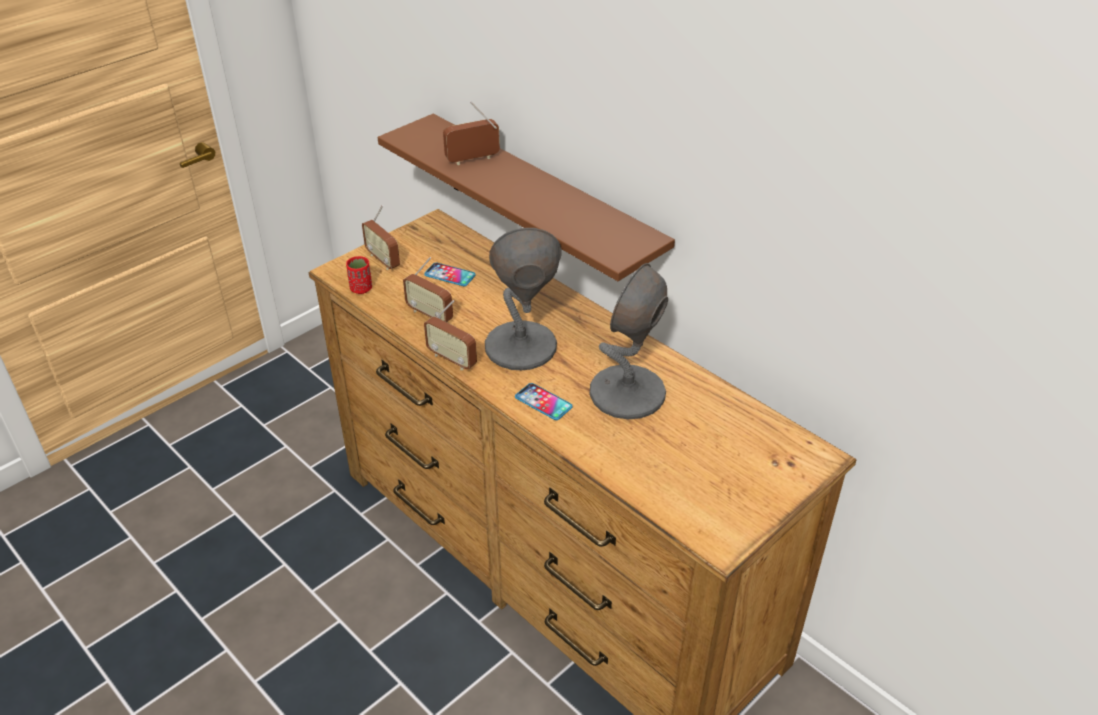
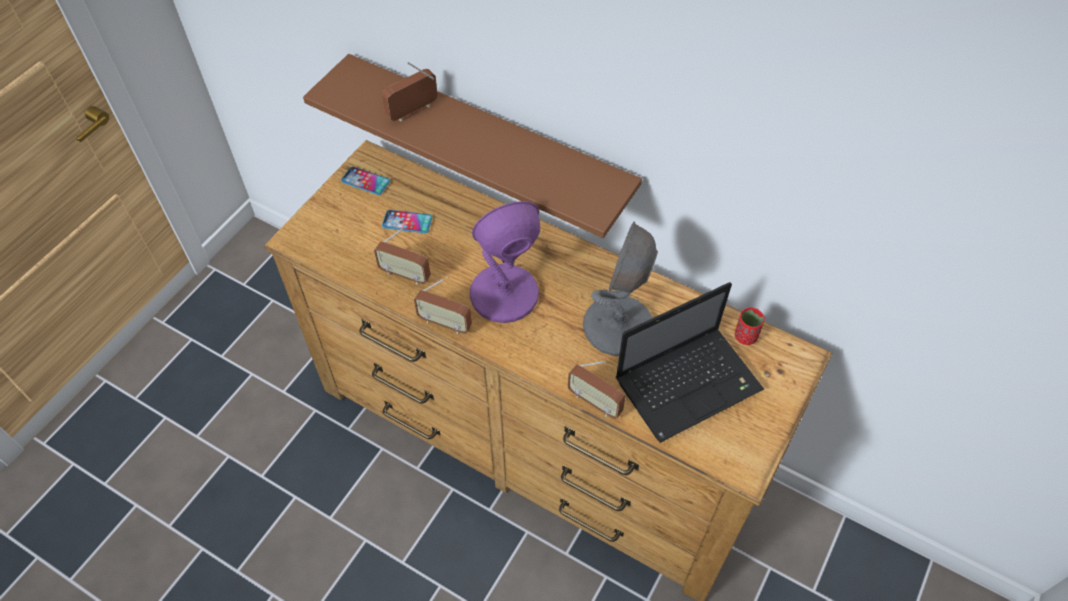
camera: 15 degrees left, 15 degrees up
red cup [346,256,372,294] -> red cup moved to [735,308,765,345]
radio [362,205,400,270] -> radio moved to [568,361,625,419]
grey table lamp [485,228,562,370] -> purple table lamp [470,201,540,323]
phone [515,383,573,420] -> phone moved to [341,167,390,195]
none -> laptop [616,282,764,443]

